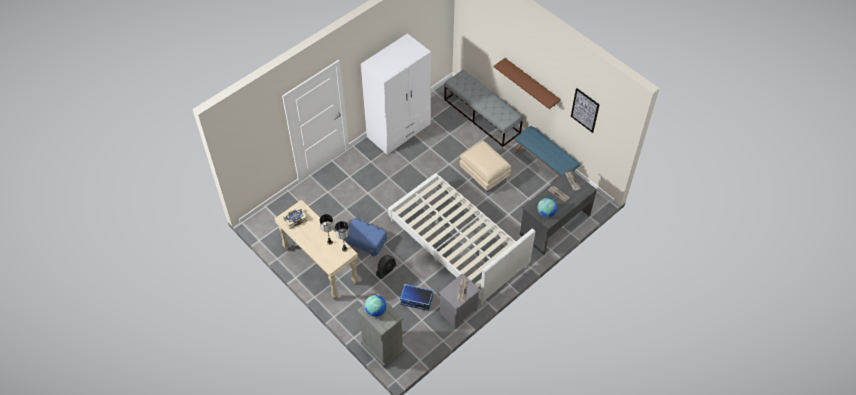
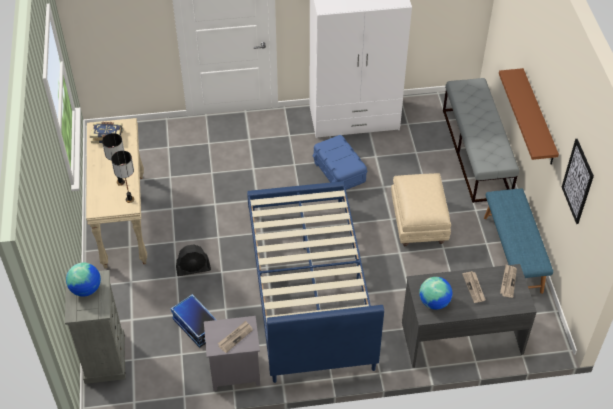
camera: 35 degrees right, 5 degrees down
blue storage box [344,218,387,257] -> blue storage box moved to [313,135,367,190]
white bed [388,173,535,305] -> blue bed [247,181,384,383]

